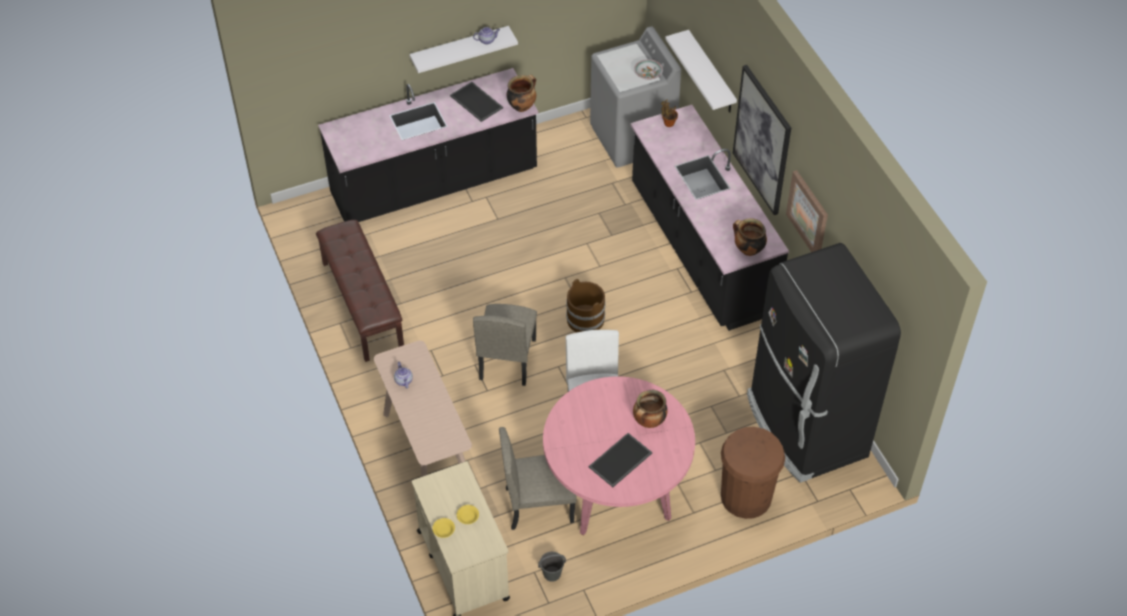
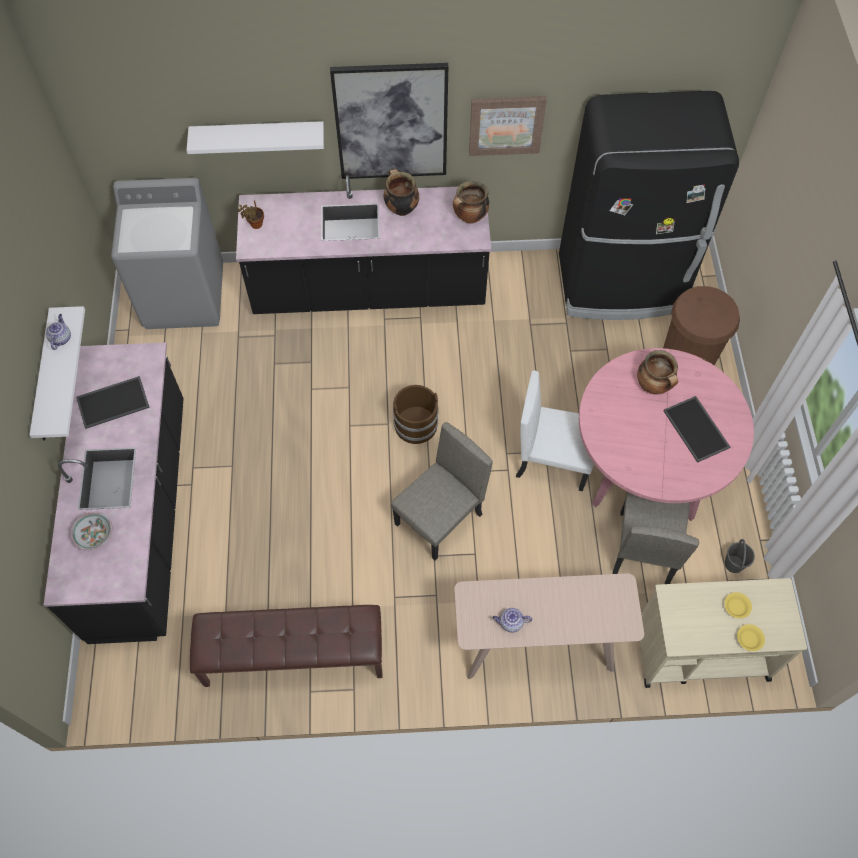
camera: 70 degrees left, 10 degrees up
beige chair [473,304,537,386] -> beige chair turned 75 degrees counterclockwise [391,422,493,561]
cooking pot [507,75,536,112] -> cooking pot moved to [384,169,419,216]
bowl [634,59,663,80] -> bowl moved to [71,512,113,550]

